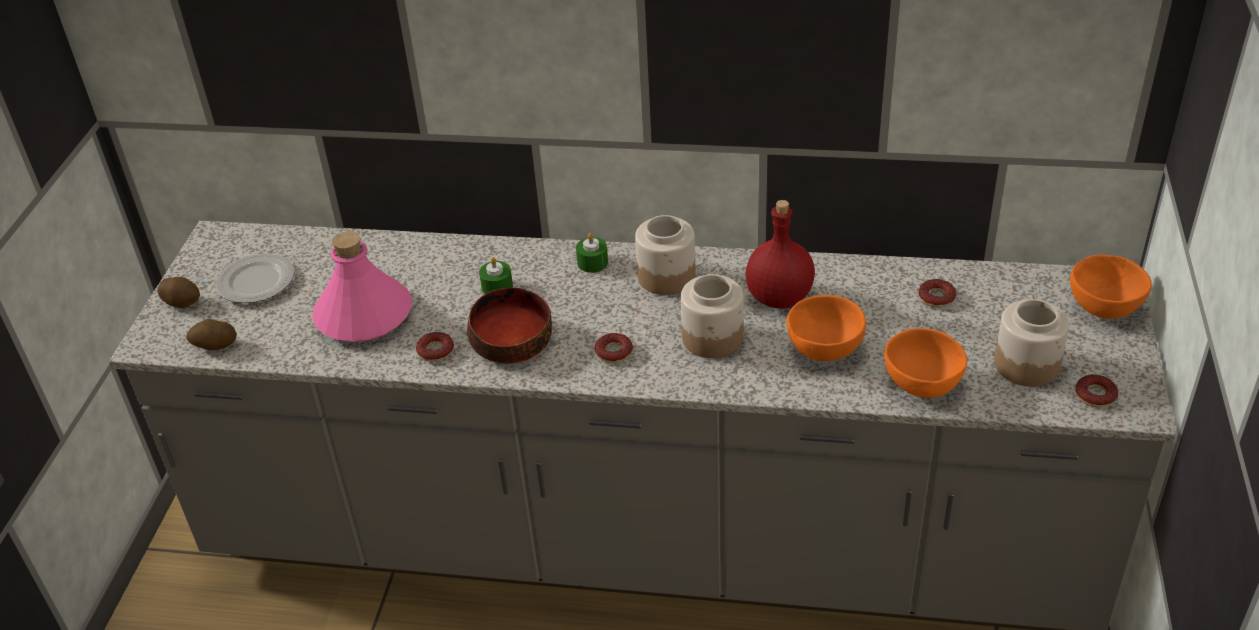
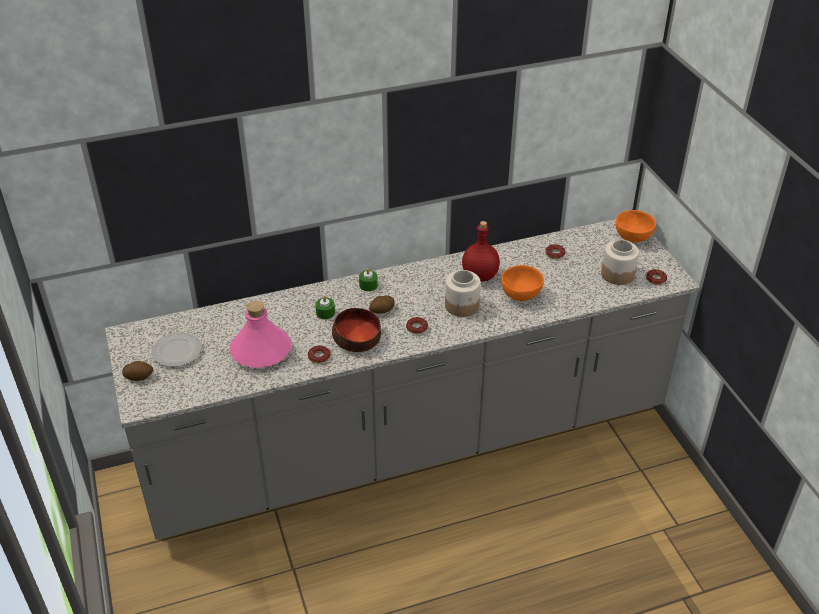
camera: 30 degrees left, 0 degrees up
potato [186,319,237,350] -> potato moved to [369,295,395,313]
jar [635,215,696,295] -> none
orange bowl [884,328,967,398] -> none

